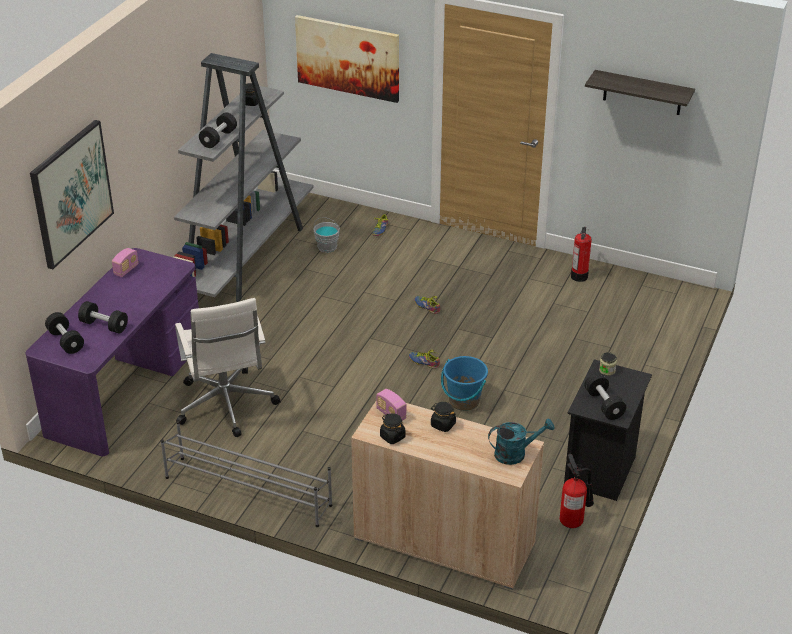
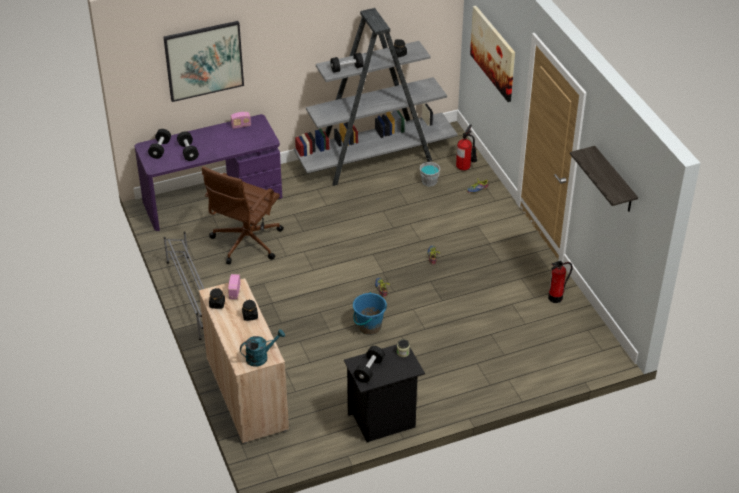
camera: 45 degrees right, 5 degrees up
white office chair [175,298,281,437] -> brown office chair [202,166,284,264]
turquoise watering can [488,418,554,465] -> turquoise watering can turned 60 degrees counterclockwise [240,329,285,367]
fire extinguisher [560,454,594,528] -> fire extinguisher moved to [456,124,477,170]

